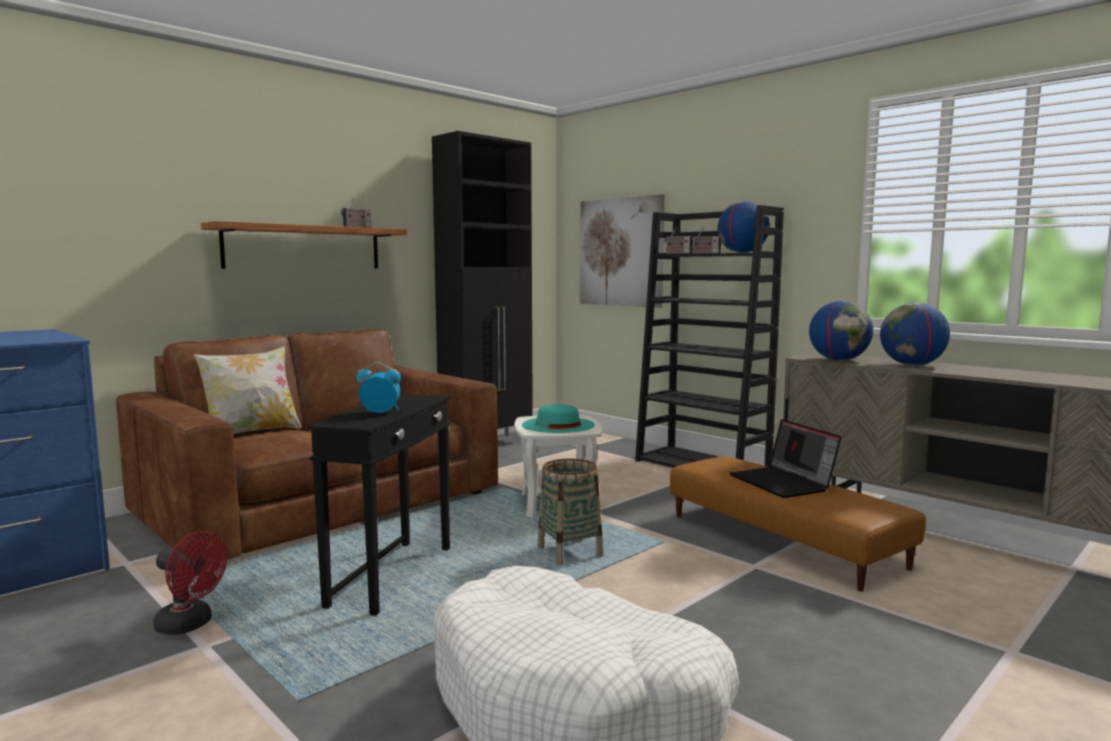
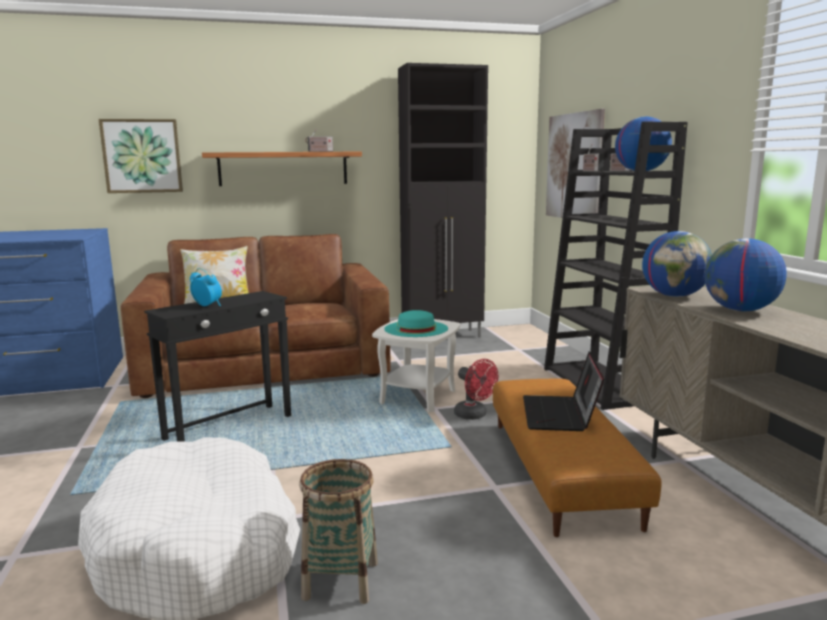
camera: 30 degrees right, 5 degrees up
red fan [153,531,227,635] -> red fan moved to [454,359,498,420]
basket [537,459,603,565] -> basket moved to [299,459,378,604]
none -> picture [98,119,183,193]

